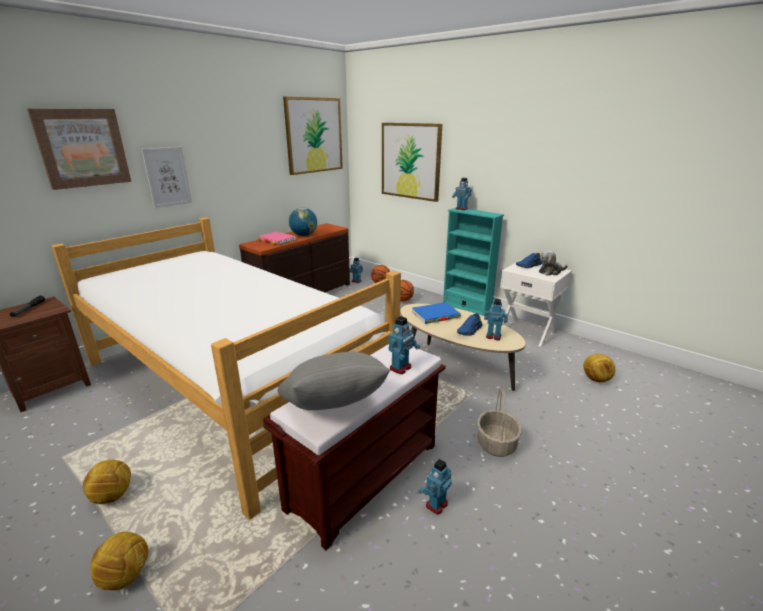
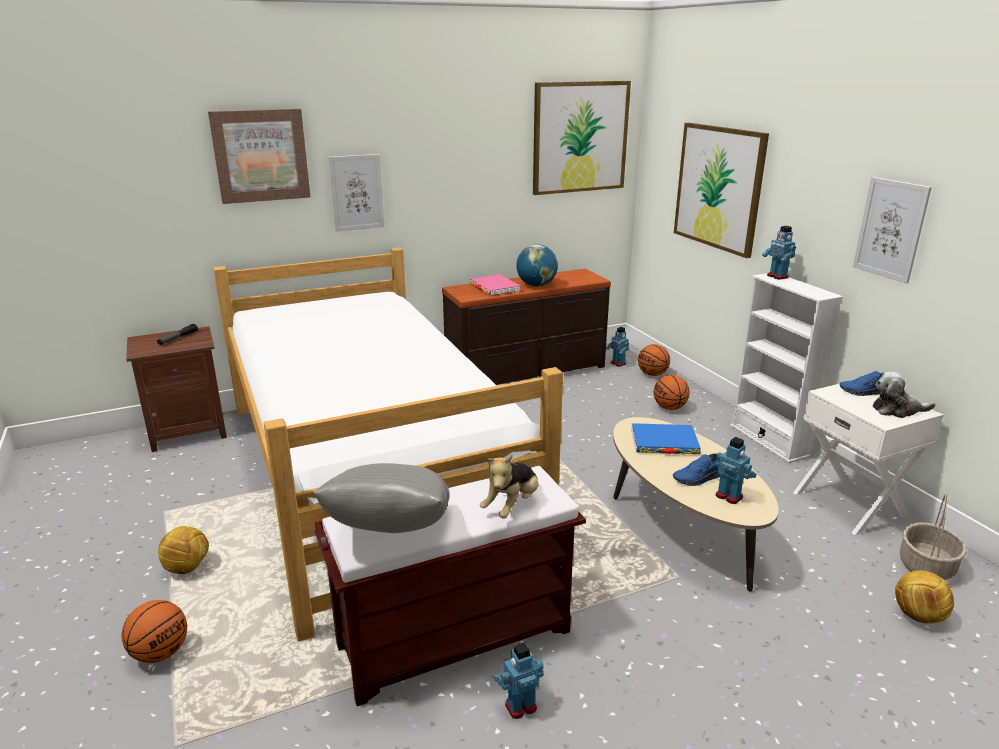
camera: 25 degrees right, 0 degrees up
football [90,532,149,590] -> basketball [121,600,187,663]
toy robot [388,316,420,374] -> plush toy [480,456,539,519]
turquoise bookcase [442,208,504,316] -> white bookcase [730,273,843,464]
basket [477,388,522,457] -> basket moved to [900,494,967,580]
none -> picture [853,177,932,283]

